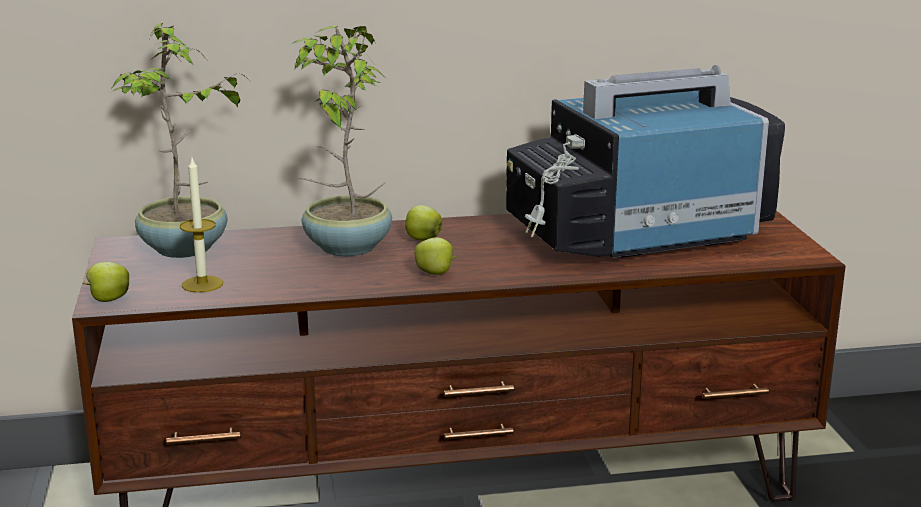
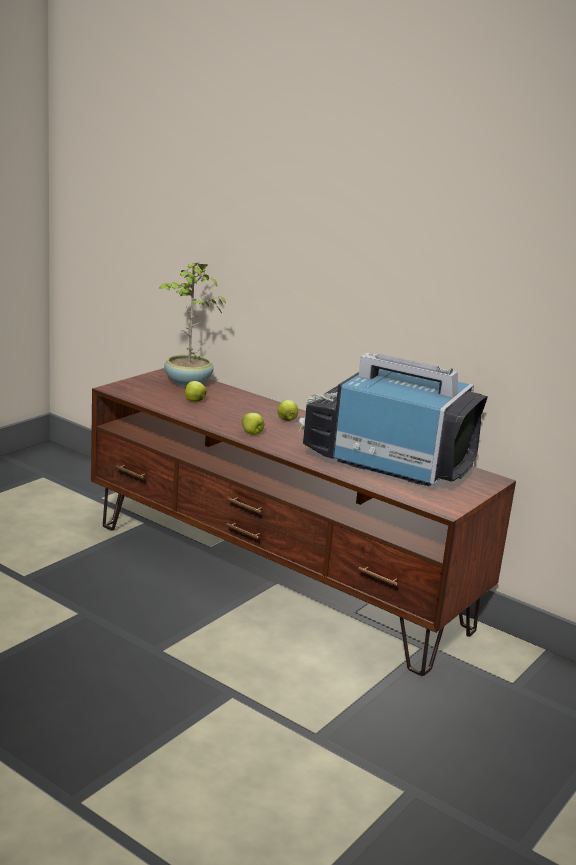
camera: 45 degrees right, 0 degrees up
apple [82,262,129,302] -> apple moved to [185,381,207,402]
candle [180,158,223,293] -> none
potted plant [290,26,392,256] -> none

